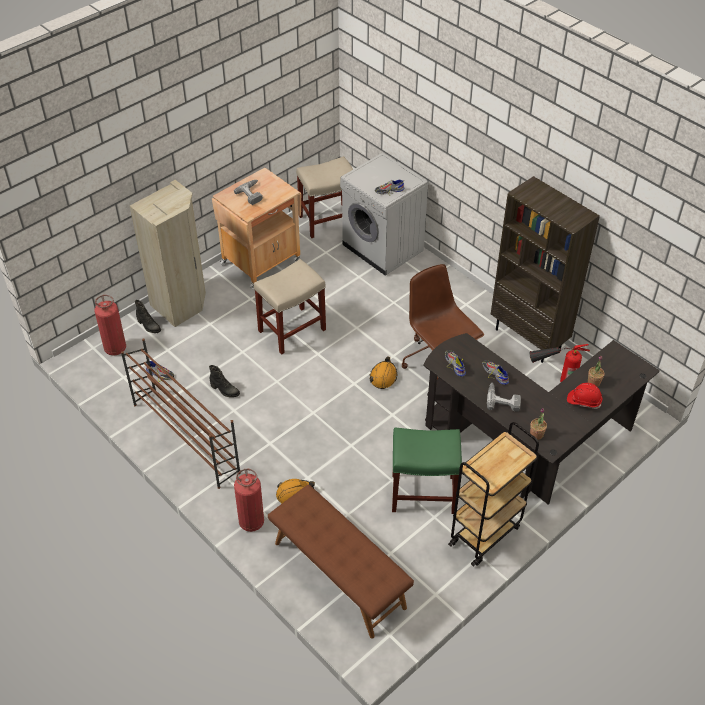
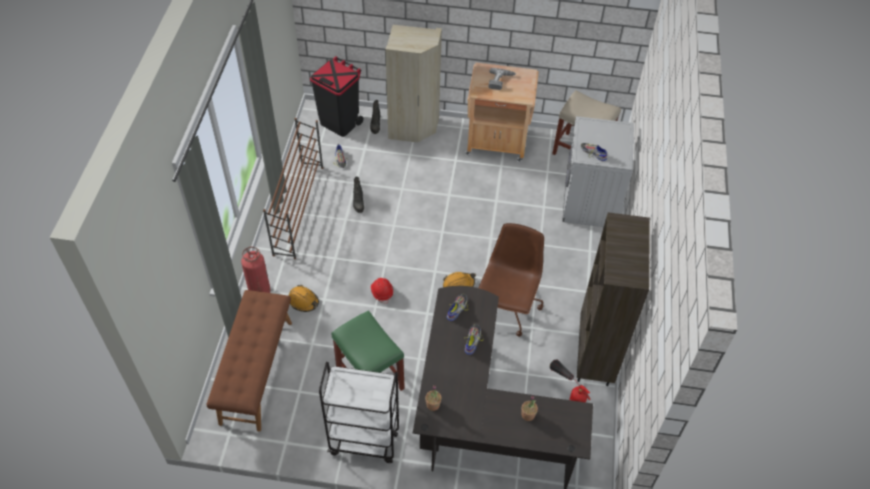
camera: 50 degrees right, 5 degrees up
fire extinguisher [94,295,126,356] -> black trash can [310,56,364,137]
beige stool [254,259,326,354] -> none
brown cart [448,422,539,567] -> white cart [319,362,399,463]
power drill [487,383,521,412] -> none
red hard hat [567,383,602,409] -> red hard hat moved to [371,278,393,304]

